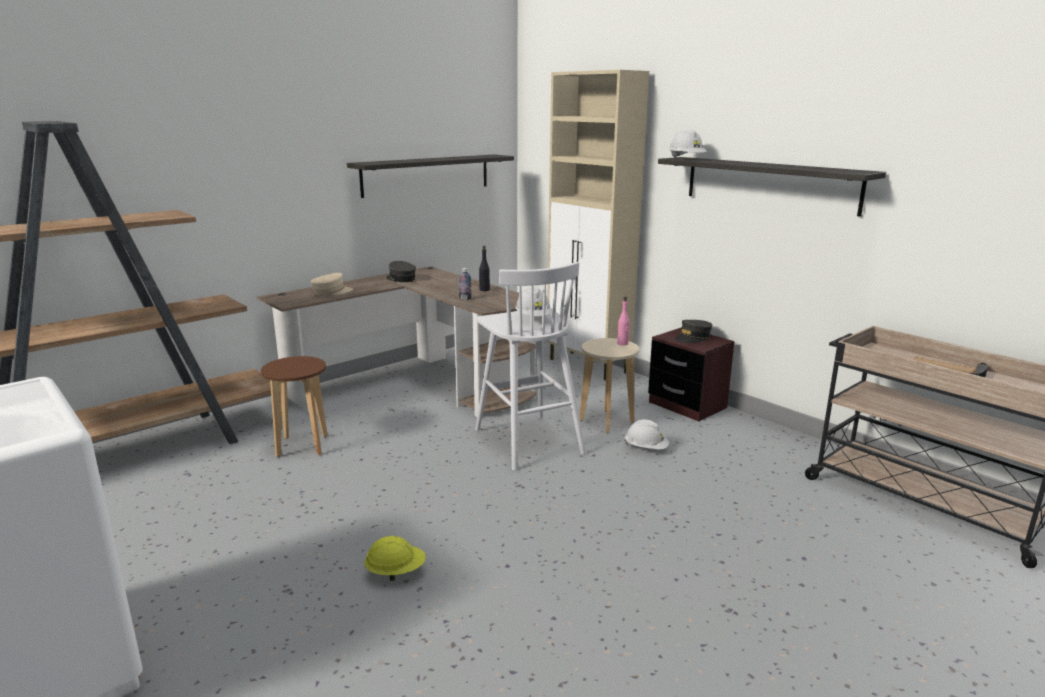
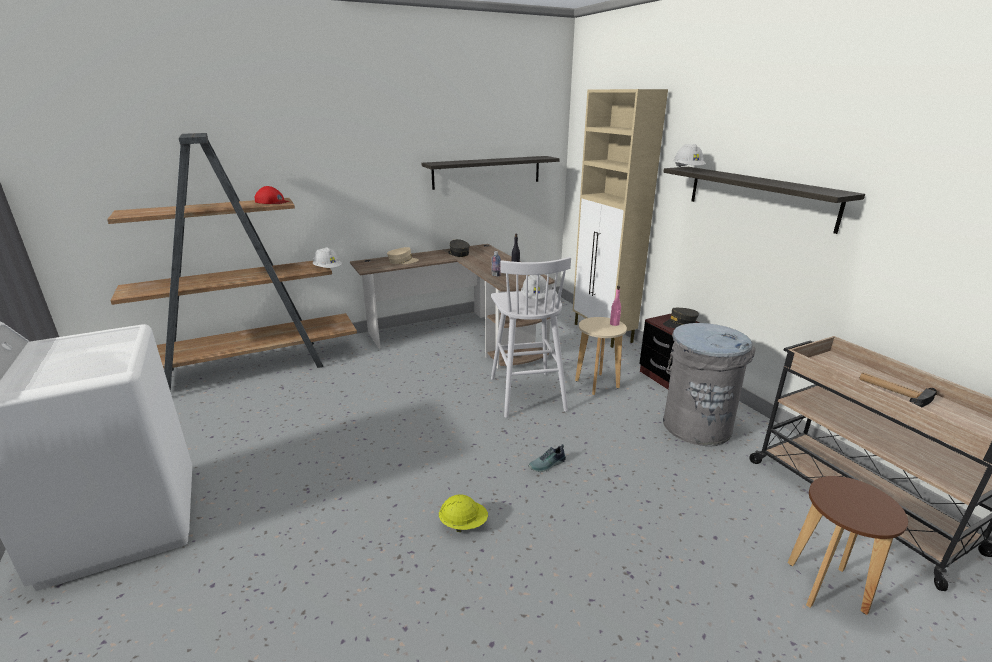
camera: 15 degrees right, 5 degrees up
brown stool [261,356,328,457] -> brown stool moved to [788,476,908,615]
yellow hard hat [364,536,426,581] -> yellow hard hat moved to [439,494,488,532]
white hard hat [624,419,669,450] -> white hard hat moved to [313,247,342,268]
none -> red cap [255,186,290,204]
none -> shoe [529,444,566,472]
none -> grey trash can [663,323,755,447]

